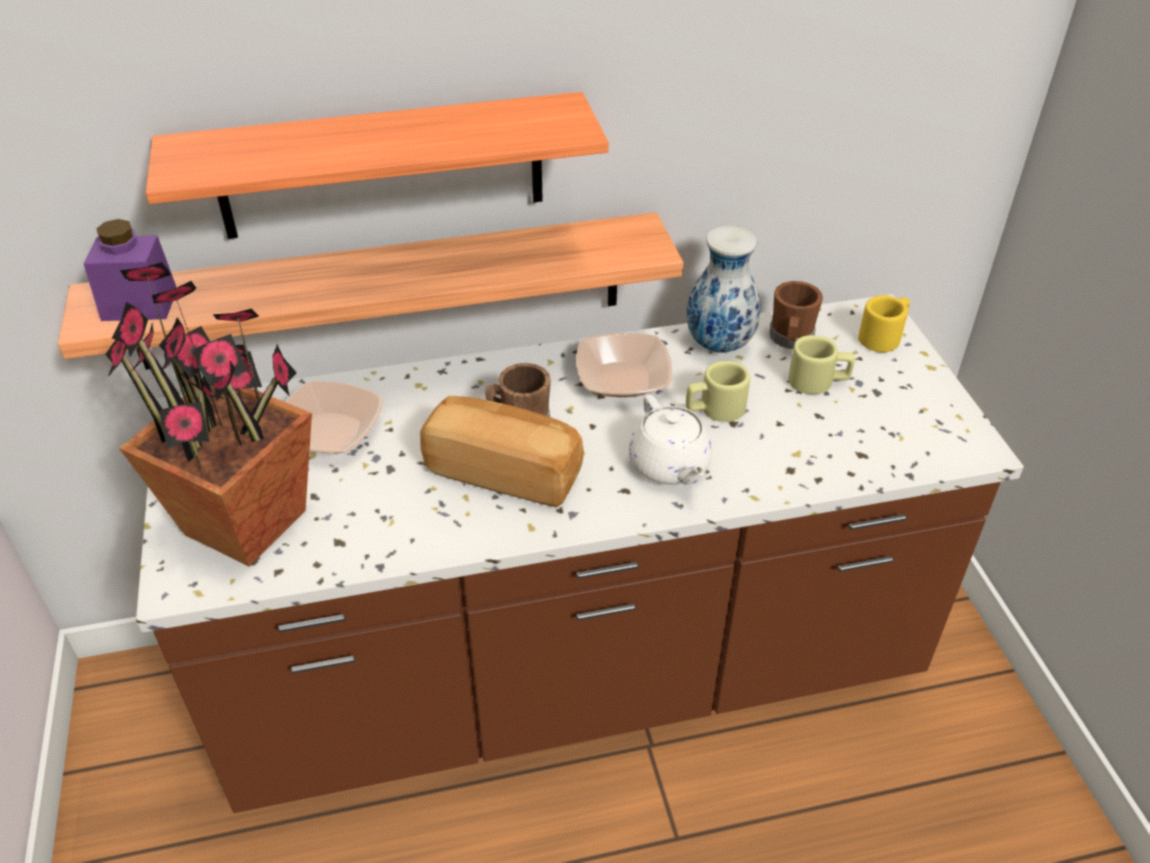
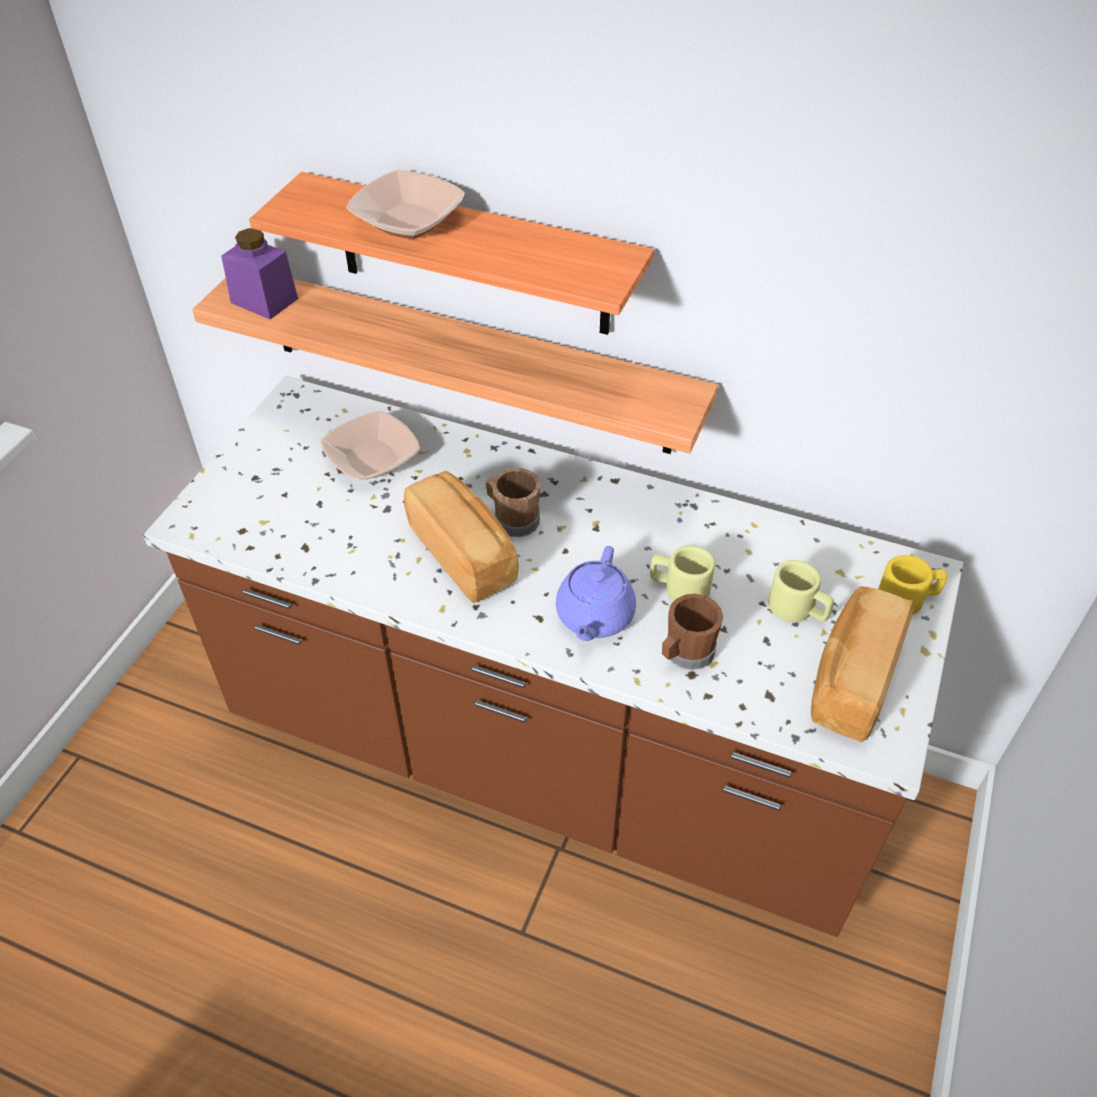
camera: 35 degrees right, 5 degrees up
potted plant [105,262,312,567] -> none
bowl [576,333,672,397] -> bowl moved to [346,170,464,239]
white teapot [628,395,712,485] -> purple teapot [556,546,636,641]
vase [686,226,760,353] -> none
brown mug [769,281,823,349] -> brown mug moved to [662,594,723,670]
none -> bread [811,586,915,743]

